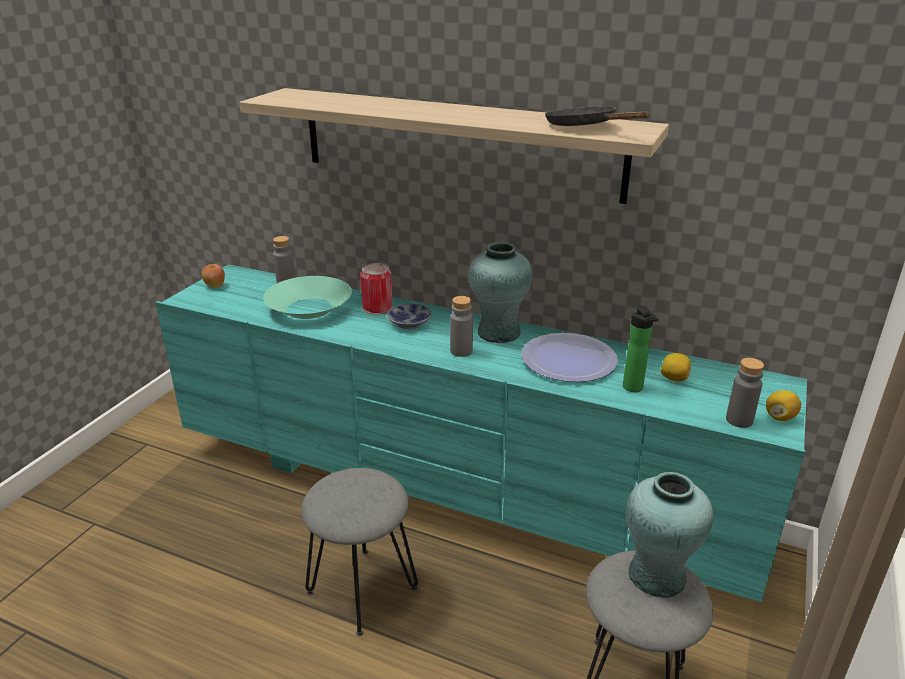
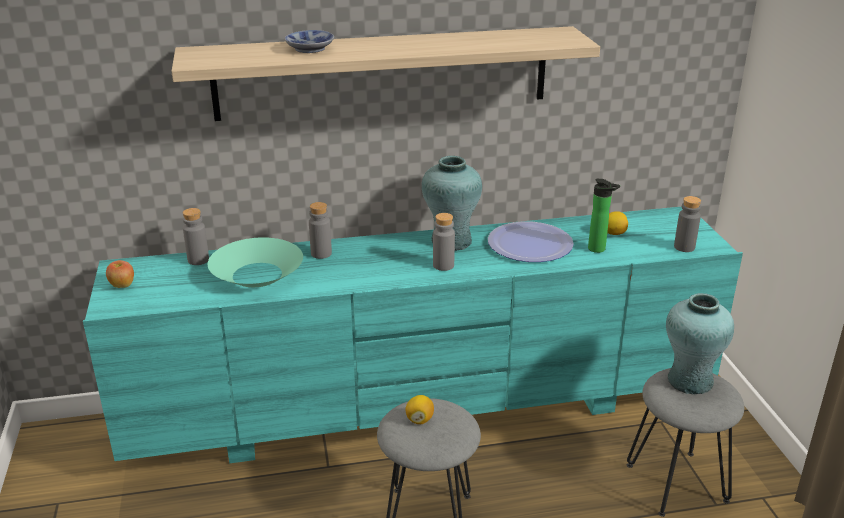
camera: 35 degrees left, 0 degrees up
can [360,263,393,315] -> grey bottle [309,202,332,259]
bowl [387,303,431,329] -> bowl moved to [285,30,334,53]
black frying pan [545,106,650,126] -> none
lemon [766,390,801,421] -> lemon moved to [405,395,434,424]

